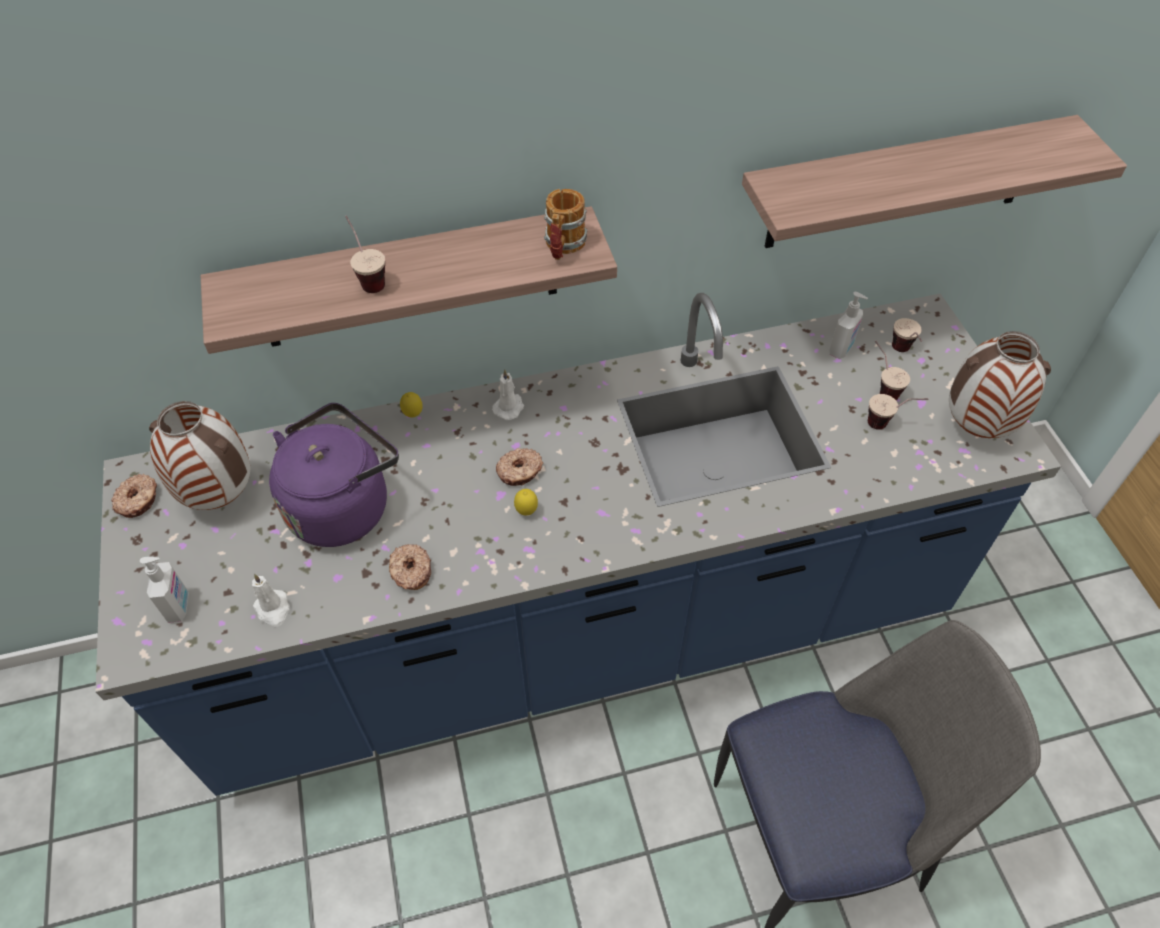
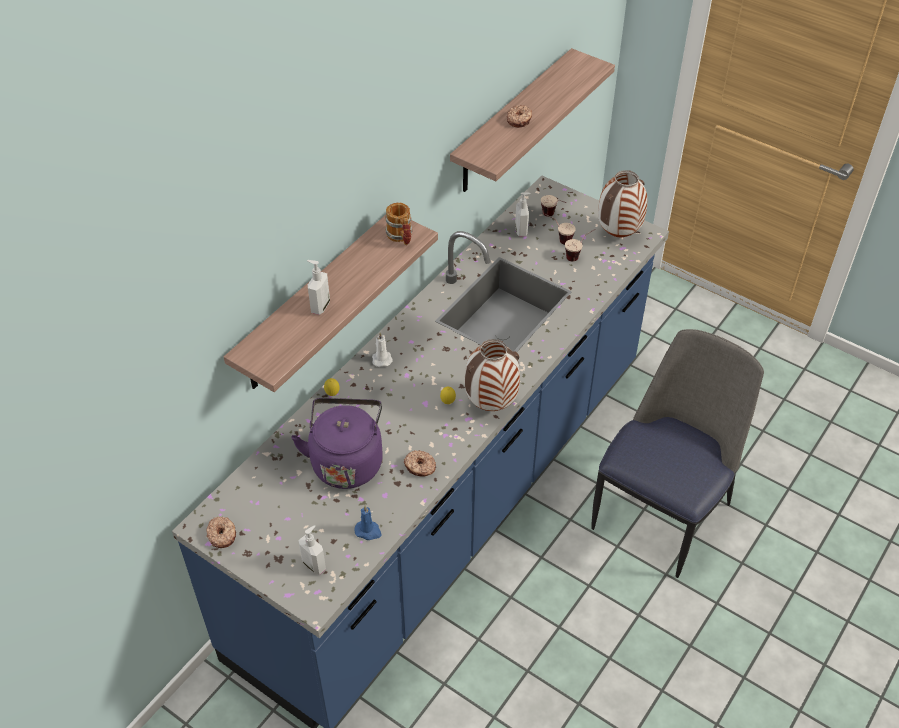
camera: 40 degrees left, 5 degrees down
vase [149,401,250,510] -> vase moved to [465,339,520,411]
white candle [252,574,290,627] -> blue candle [354,505,381,540]
cup [345,215,385,293] -> soap dispenser [307,260,330,315]
donut [496,448,543,486] -> donut moved to [507,105,532,128]

